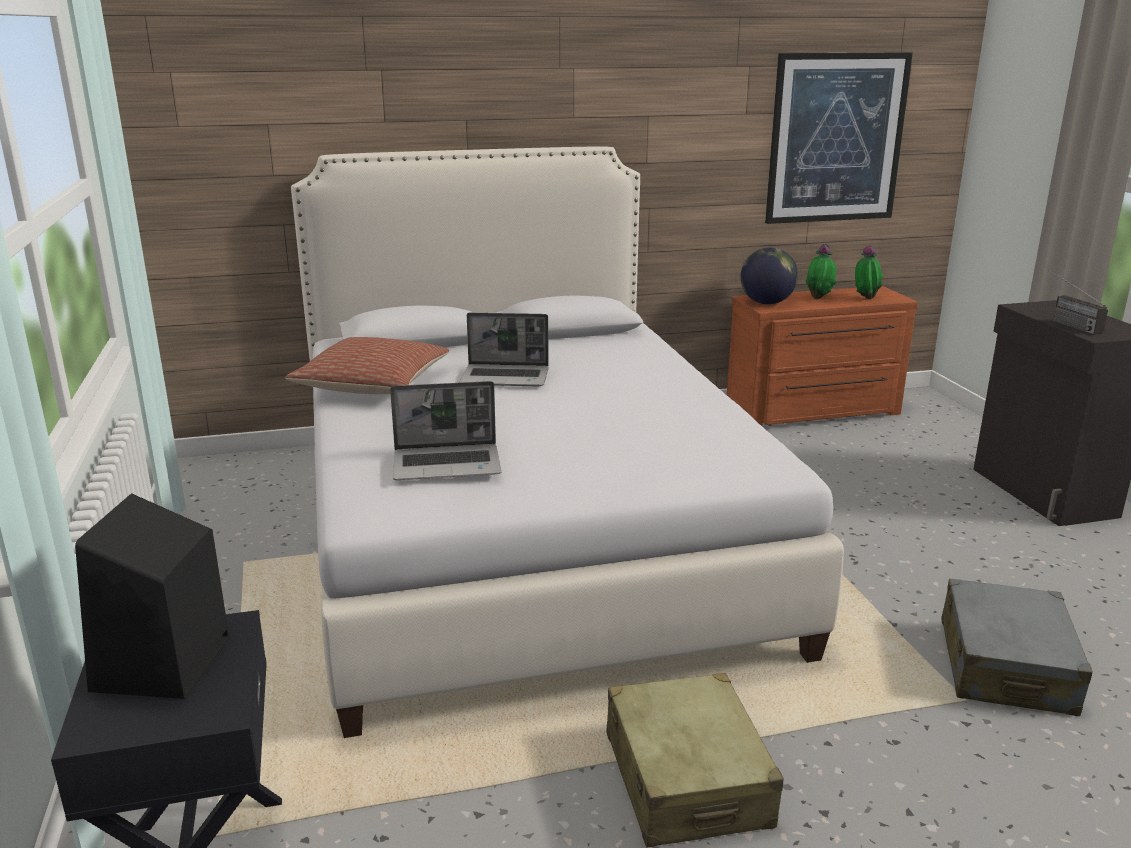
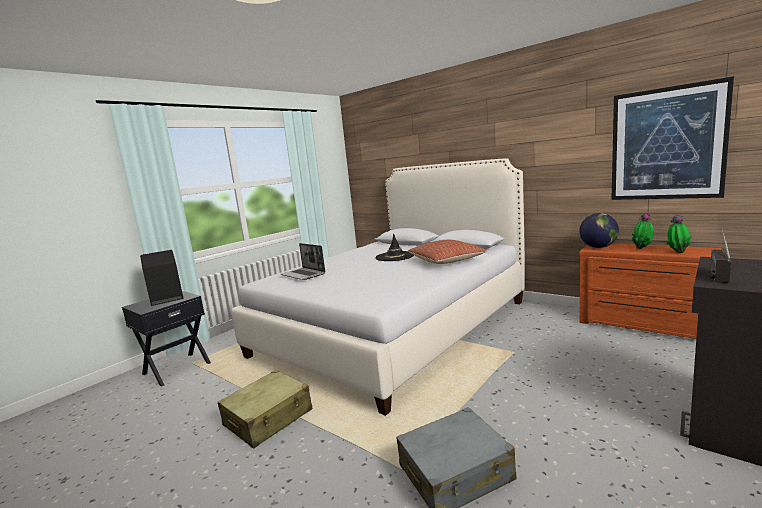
camera: 55 degrees right, 10 degrees down
pillow [285,337,449,394] -> pillow moved to [408,240,487,264]
laptop [460,313,549,386] -> black hat [375,233,414,261]

